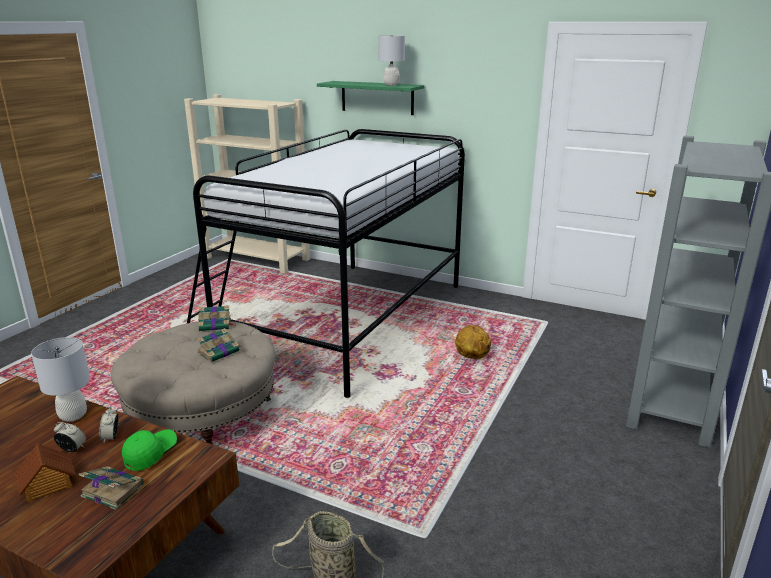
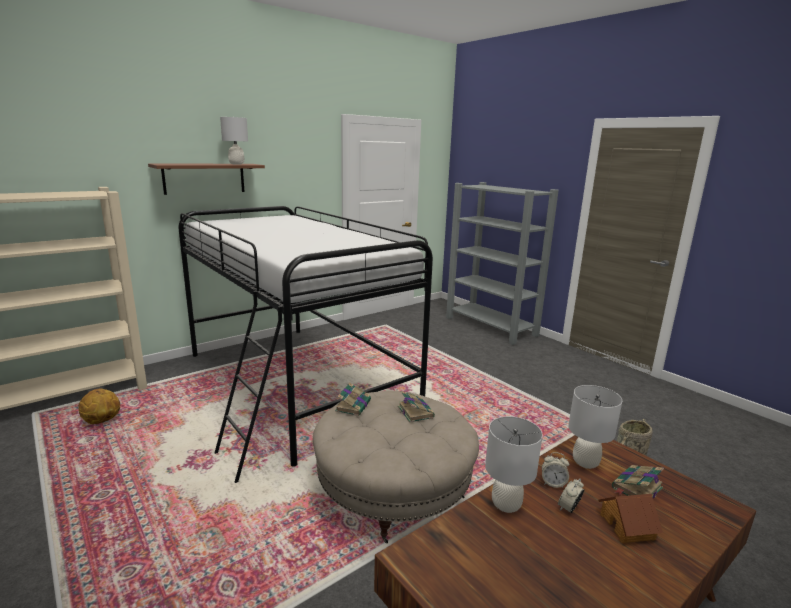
camera: 65 degrees left, 5 degrees down
green cap [122,429,177,471] -> grey table lamp [568,385,622,469]
green shelf [317,81,424,115] -> brown shelf [148,164,265,195]
basketball [455,325,491,359] -> basketball moved to [78,389,120,424]

